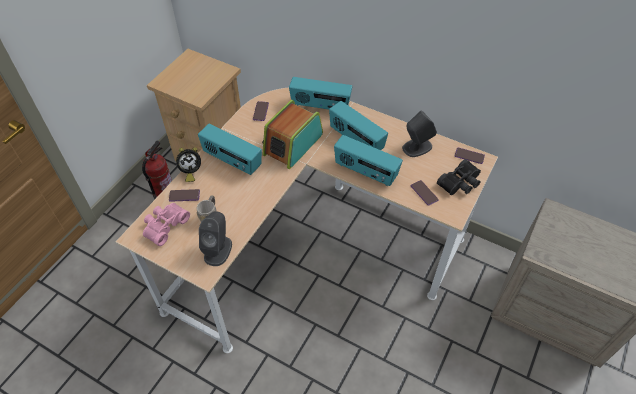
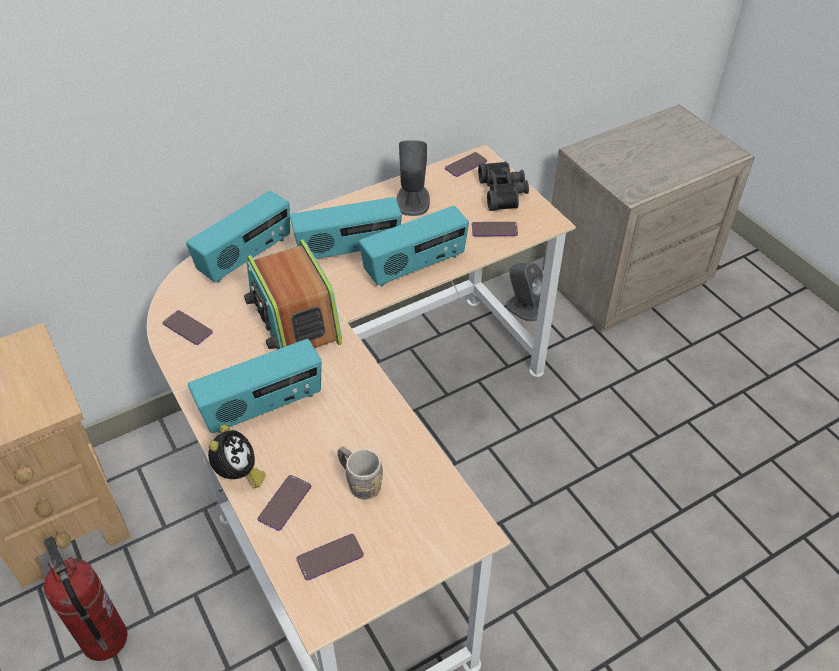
camera: 60 degrees left, 5 degrees down
pink binoculars [143,203,190,246] -> phone [296,534,364,581]
grey speaker [199,211,232,266] -> grey speaker moved to [506,263,543,322]

